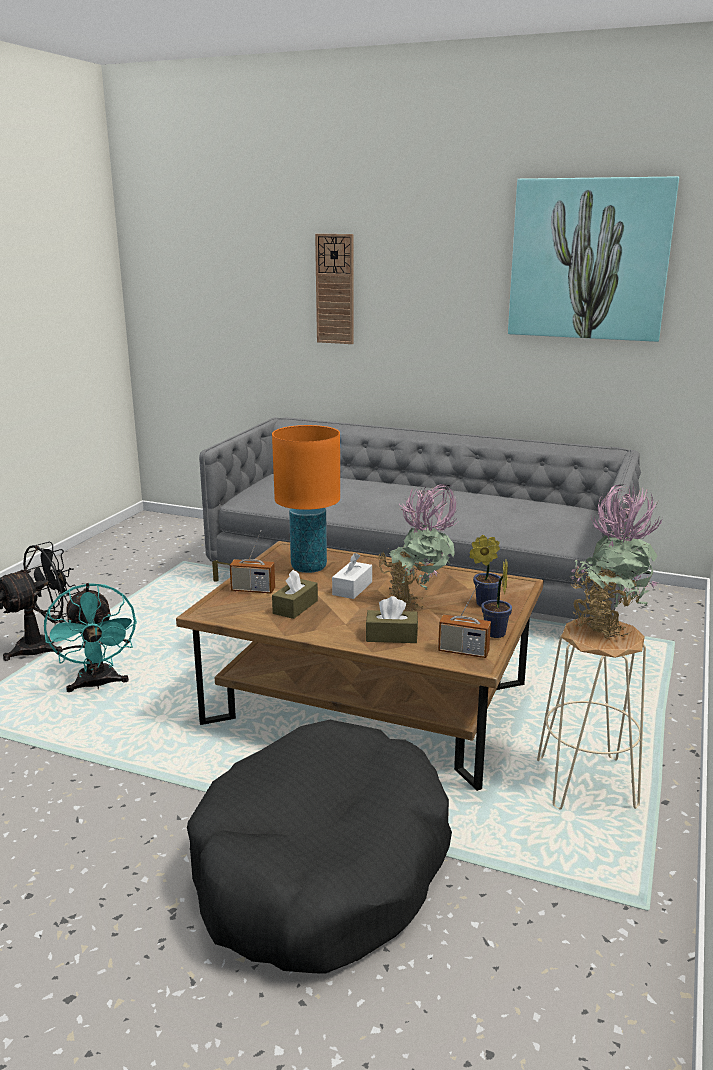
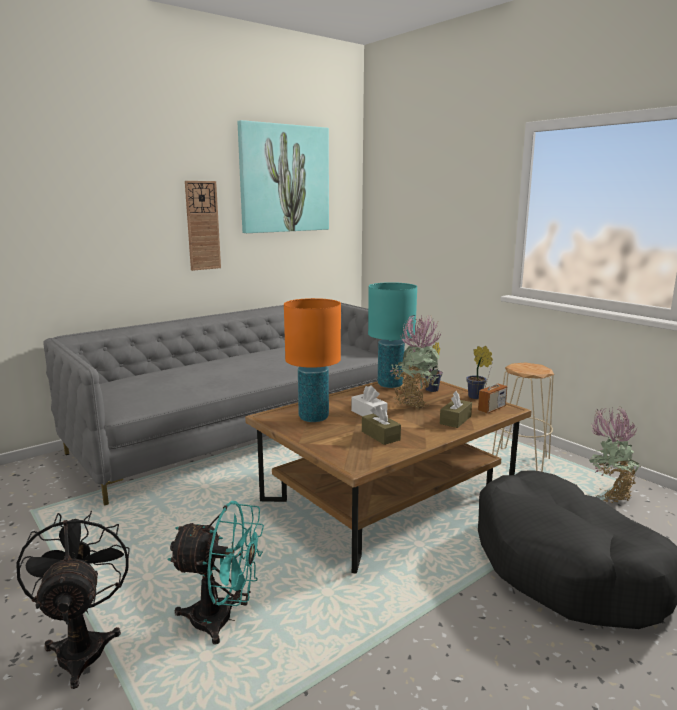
camera: 60 degrees left, 5 degrees down
radio [230,530,275,594] -> none
wall clock [315,234,354,344] -> wall clock moved to [185,181,221,271]
potted plant [569,484,663,639] -> potted plant moved to [589,407,641,503]
none -> turquoise table lamp [368,282,417,388]

